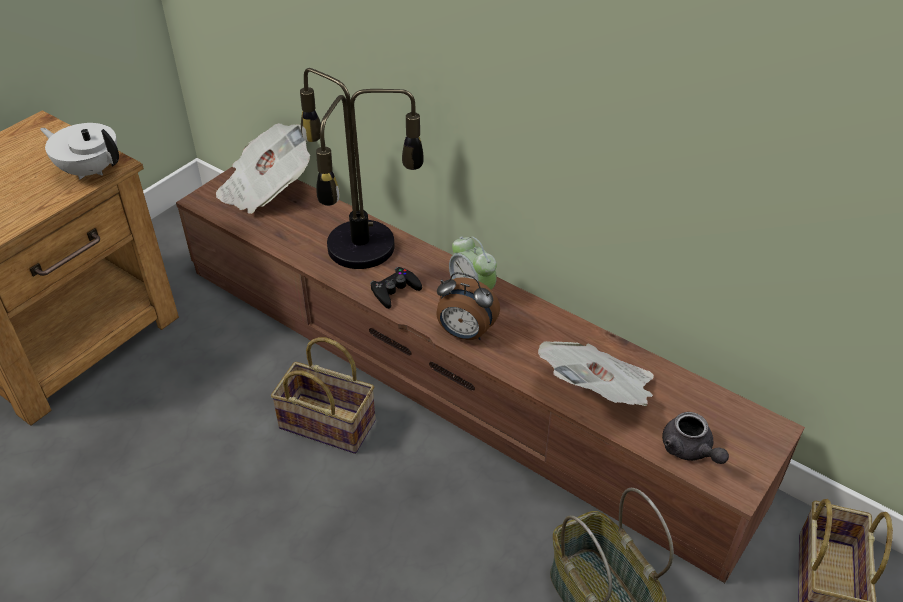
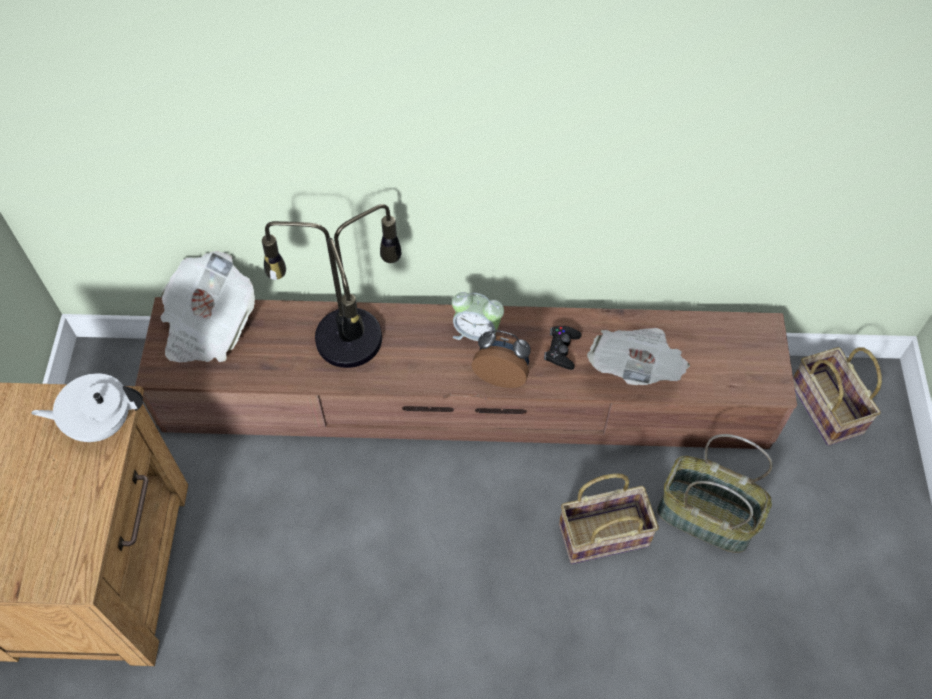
camera: 35 degrees left, 15 degrees up
basket [271,337,376,454] -> basket moved to [559,473,659,564]
black game controller [370,267,422,309] -> black game controller moved to [544,326,582,370]
alarm clock [436,272,500,340] -> alarm clock turned 150 degrees counterclockwise [471,330,531,388]
grey teapot [662,412,729,464] -> none

